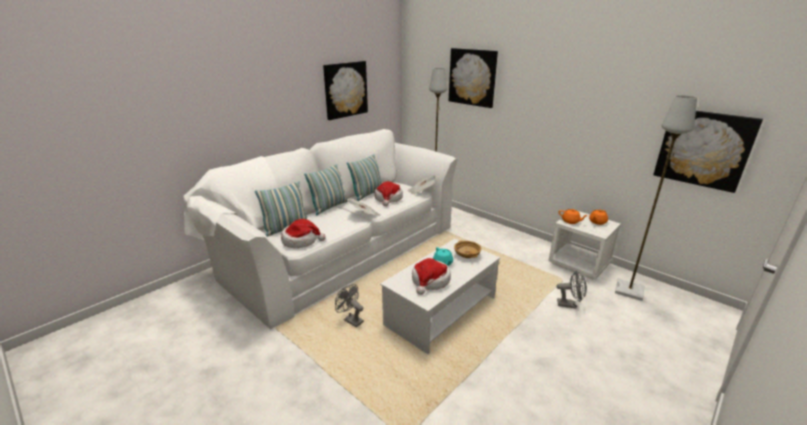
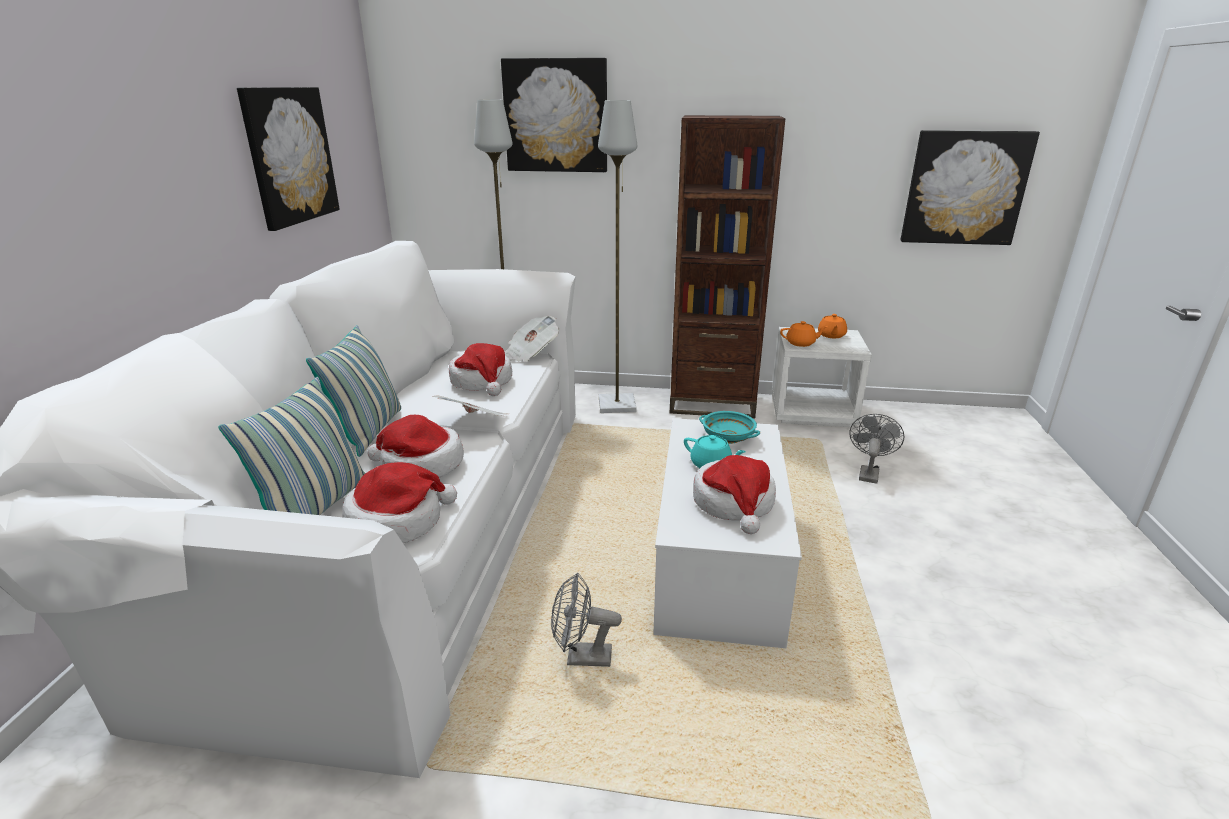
camera: 35 degrees left, 0 degrees up
pillow [347,154,382,201] -> none
beige bowl [454,241,482,258] -> turquoise bowl [699,411,760,444]
grey fan [556,271,587,309] -> grey fan turned 45 degrees counterclockwise [849,414,904,484]
grey floor lamp [615,95,697,301] -> grey floor lamp moved to [598,100,637,413]
none -> hat [367,415,464,477]
none -> brown bookcase [670,115,785,419]

